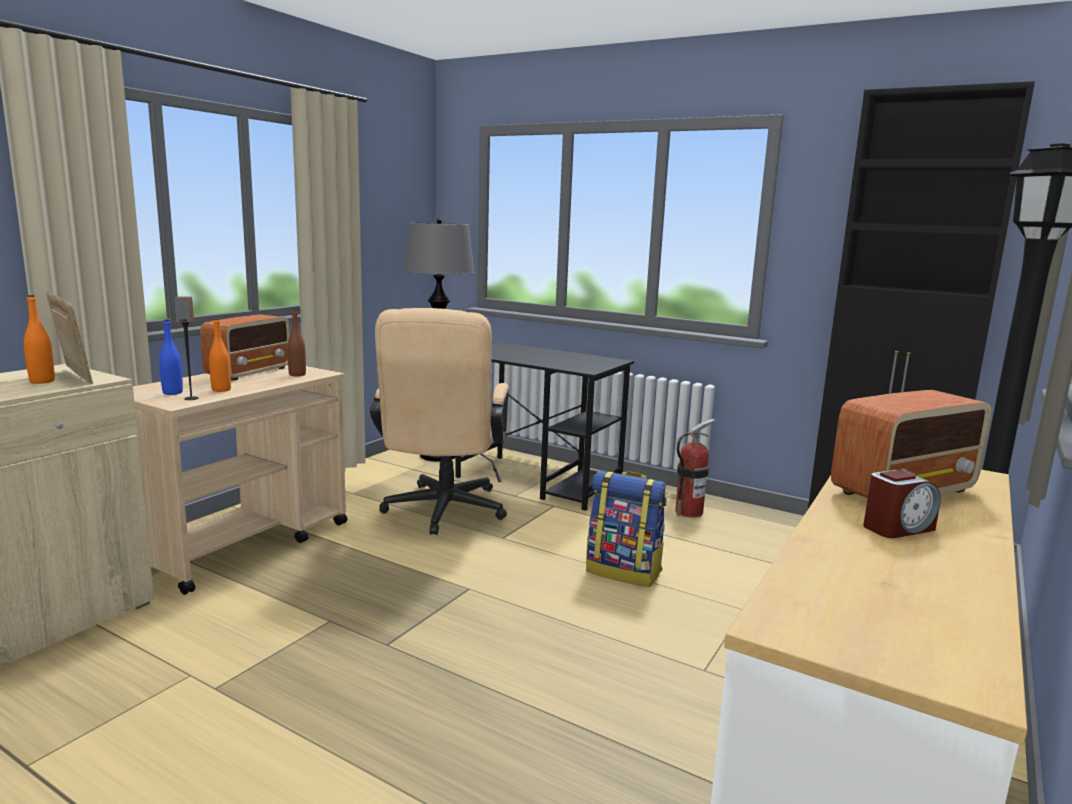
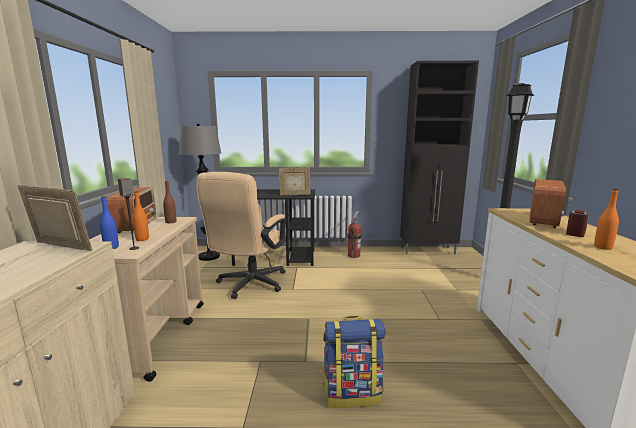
camera: 30 degrees left, 0 degrees up
orange bottle [24,295,55,384] -> orange bottle moved to [594,189,619,250]
beige office chair [370,308,509,535] -> beige office chair turned 45 degrees clockwise [196,172,286,299]
backpack [586,470,667,587] -> backpack moved to [323,316,385,408]
none -> picture frame [279,167,311,195]

